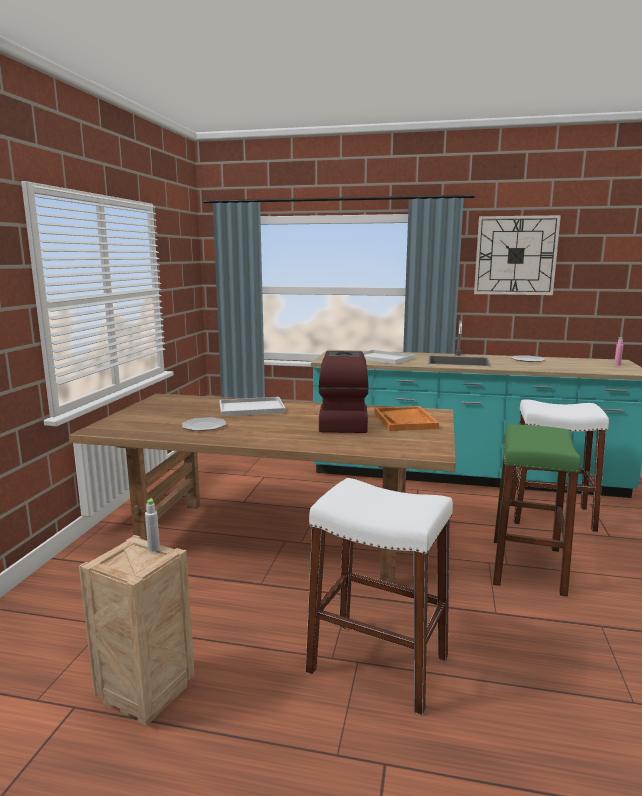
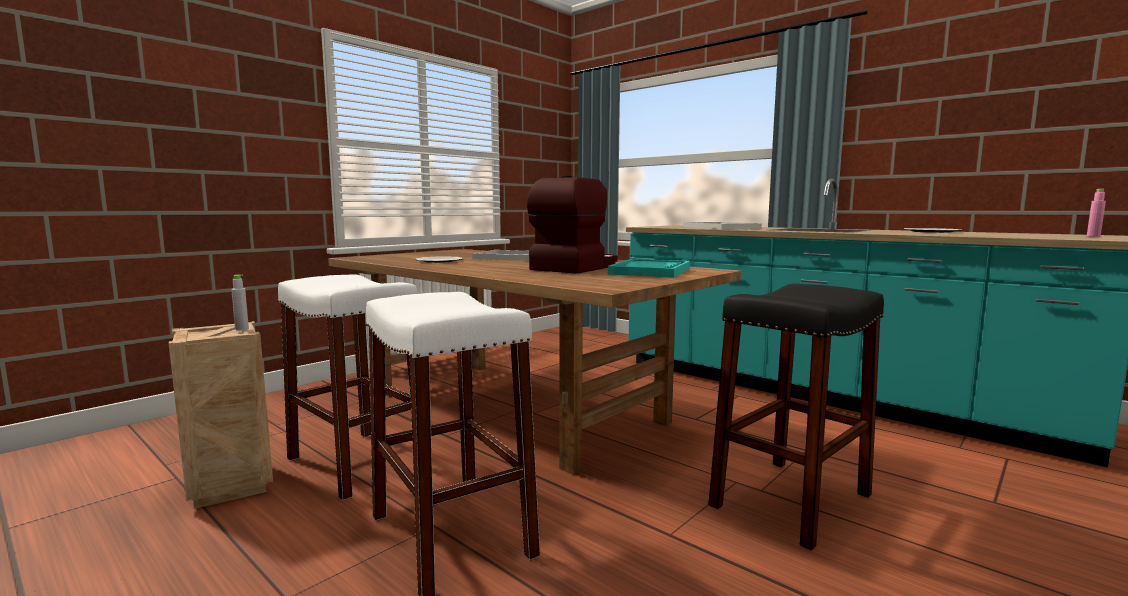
camera: 30 degrees right, 5 degrees down
orange tray [375,406,439,431] -> turquoise tray [608,259,690,277]
wall clock [474,215,561,295] -> none
green stool [493,424,581,597] -> black stool [708,284,884,550]
white stool [510,400,609,532] -> white stool moved to [278,274,418,500]

